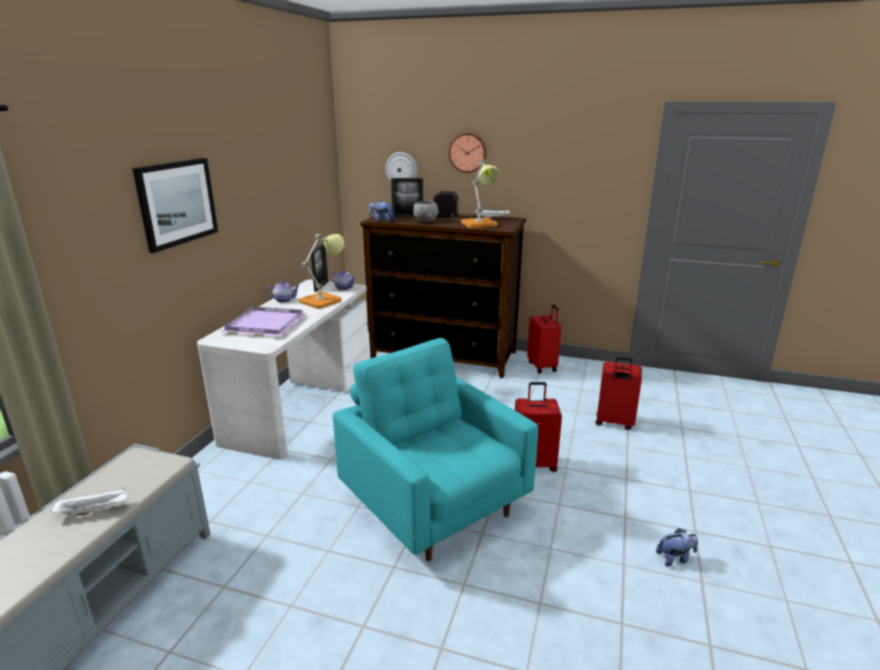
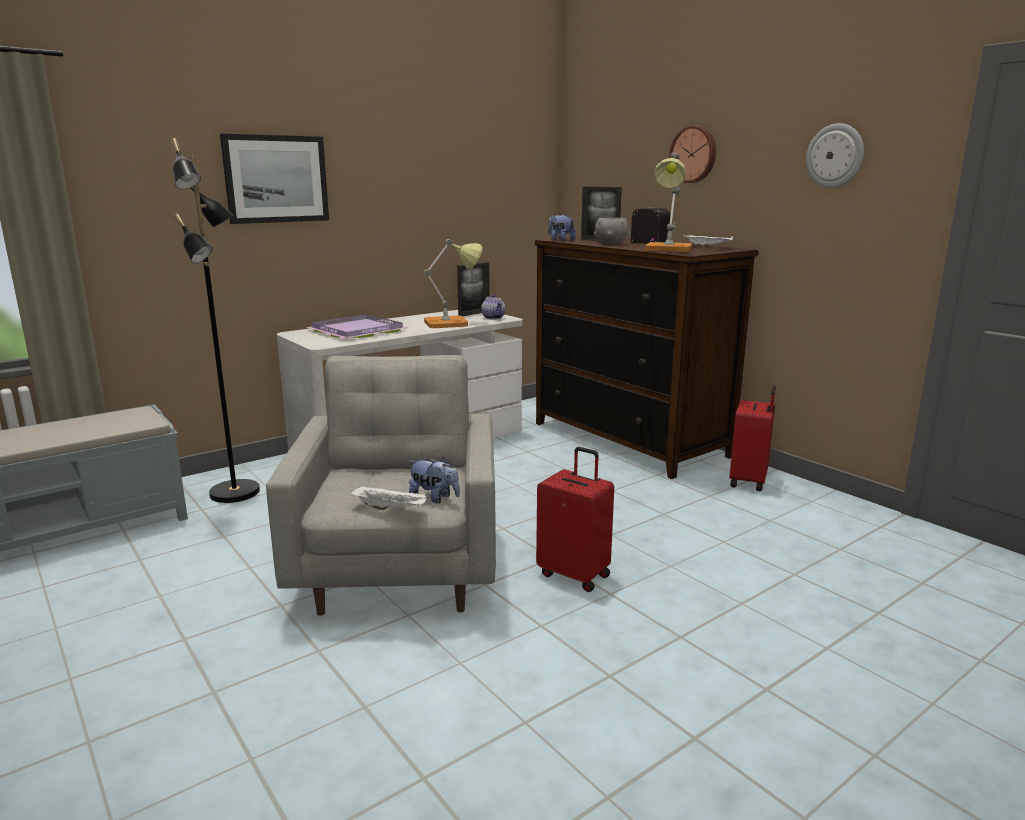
camera: 35 degrees right, 5 degrees down
white tray [50,487,127,516] -> white tray moved to [350,485,427,510]
teapot [265,281,300,303] -> none
turquoise armchair [333,338,538,561] -> grey armchair [266,355,496,616]
wall clock [385,152,418,182] -> wall clock moved to [806,123,864,188]
red suitcase [595,357,642,430] -> none
plush toy [656,528,698,567] -> plush toy moved to [409,457,460,503]
none -> black floor lamp [171,138,260,503]

